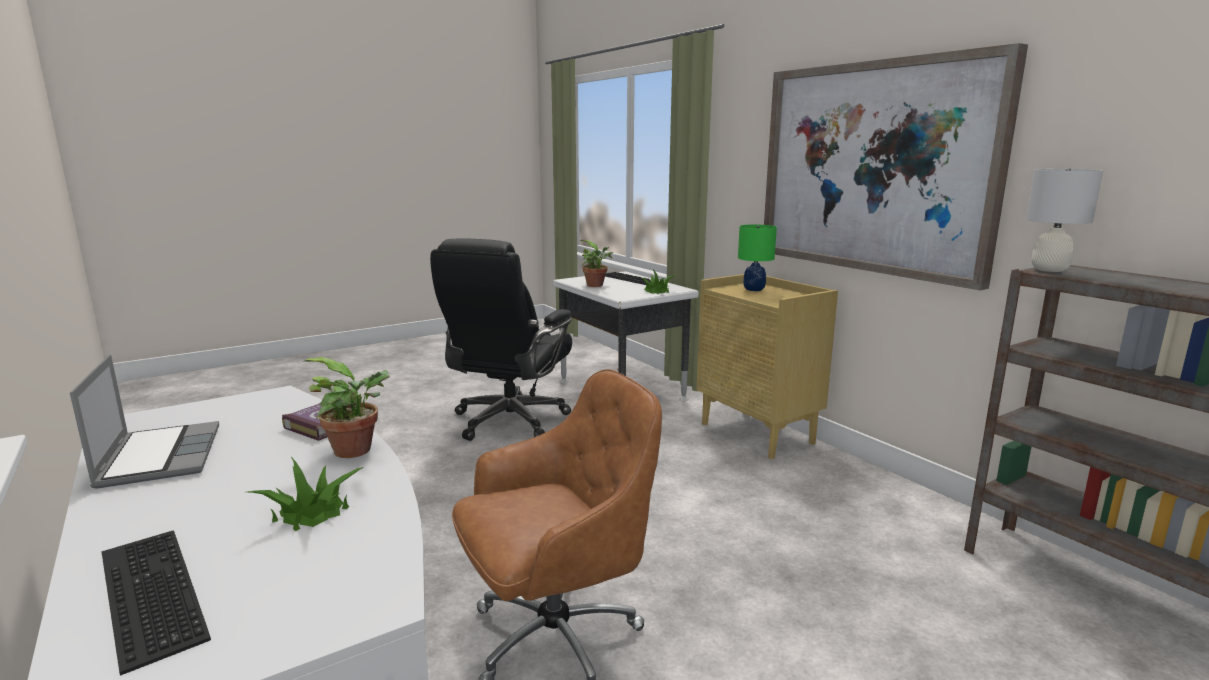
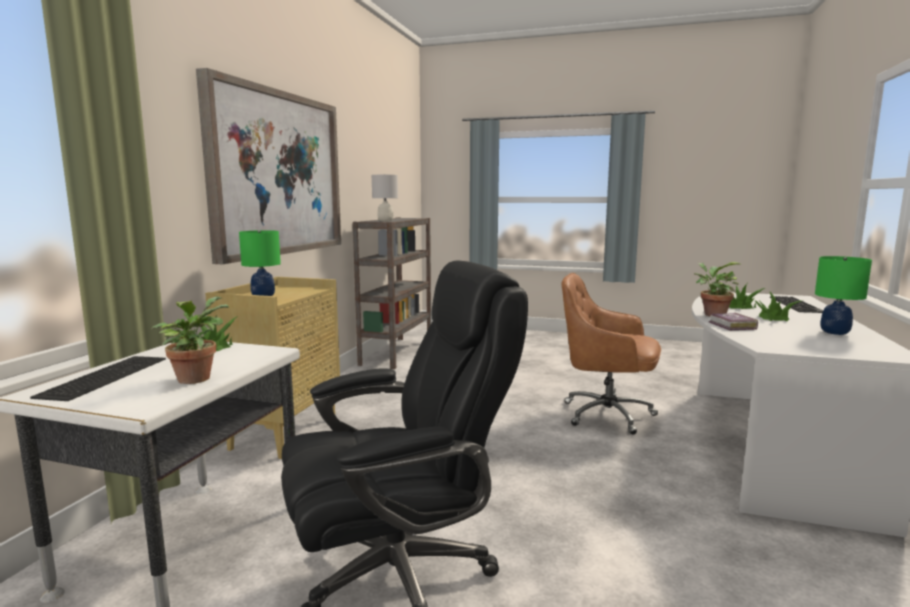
camera: 130 degrees left, 5 degrees down
laptop [70,355,219,489] -> green table lamp [815,256,872,335]
none -> potted plant [754,292,802,321]

